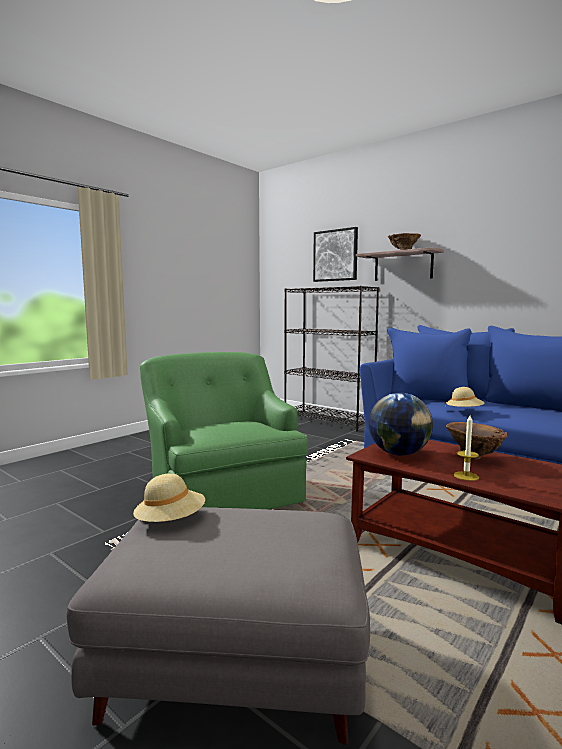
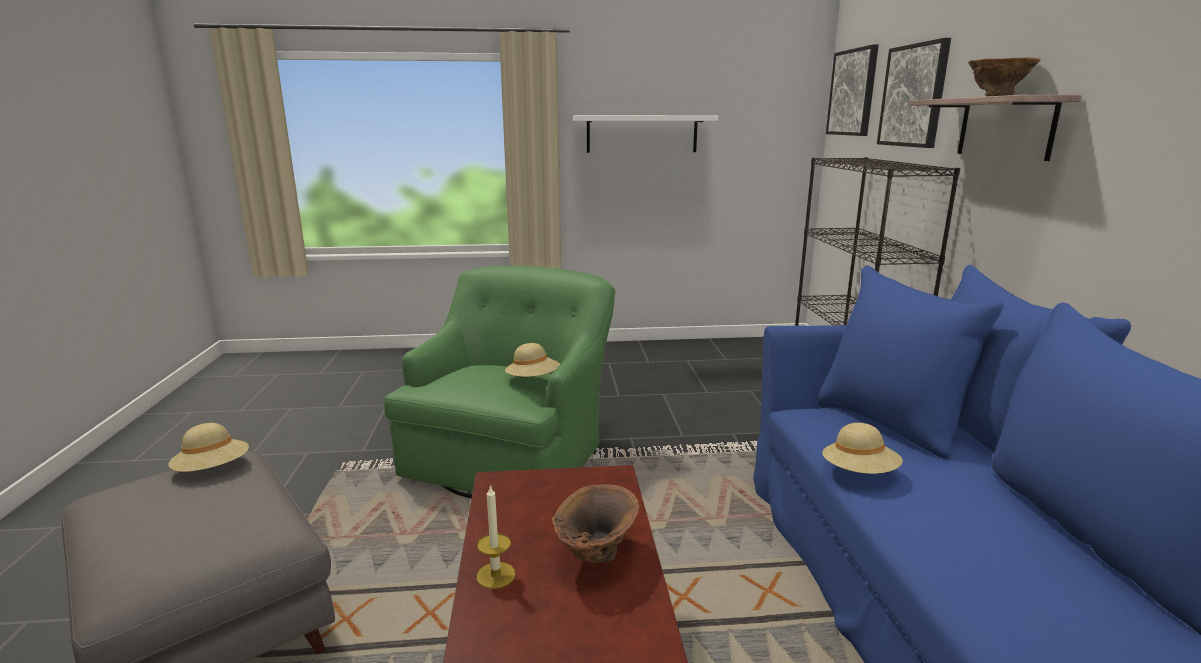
camera: 45 degrees right, 10 degrees up
globe [368,393,433,456] -> none
none -> beige hat [505,343,560,377]
none -> white shelf [573,115,718,153]
none -> picture [826,45,879,136]

